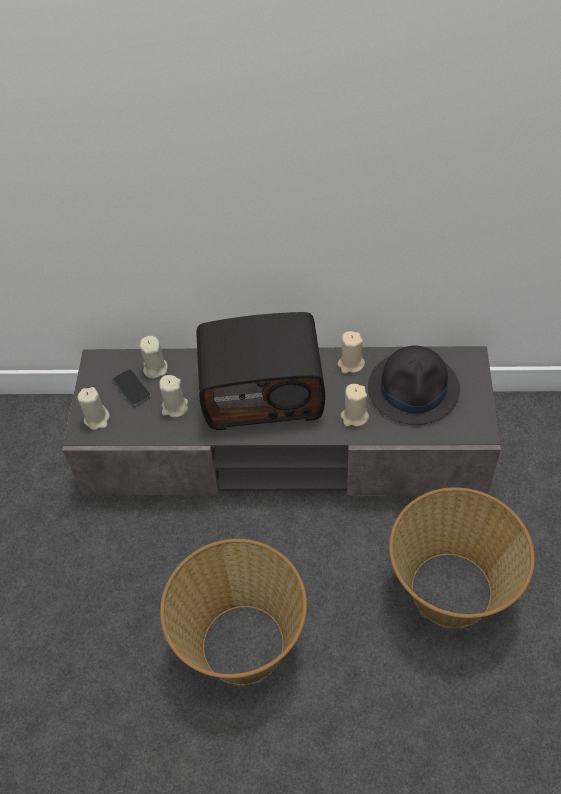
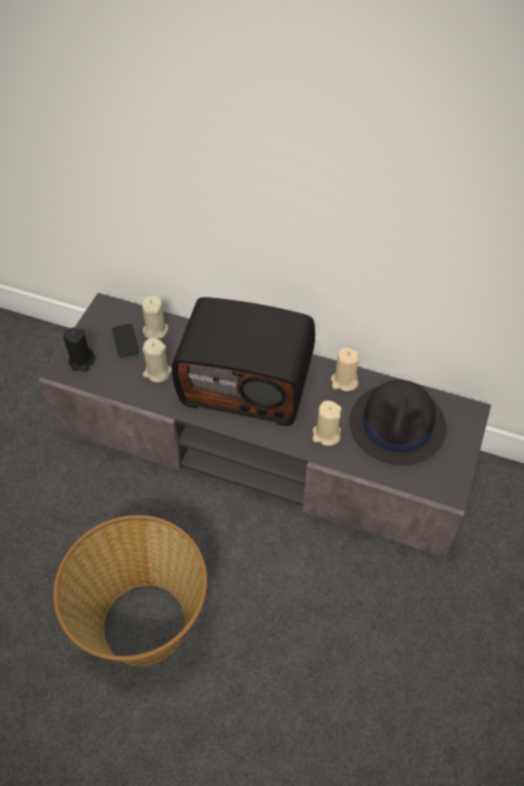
camera: 15 degrees right, 0 degrees up
beige candle [77,387,110,430] -> black candle [63,327,95,372]
basket [389,487,535,628] -> none

